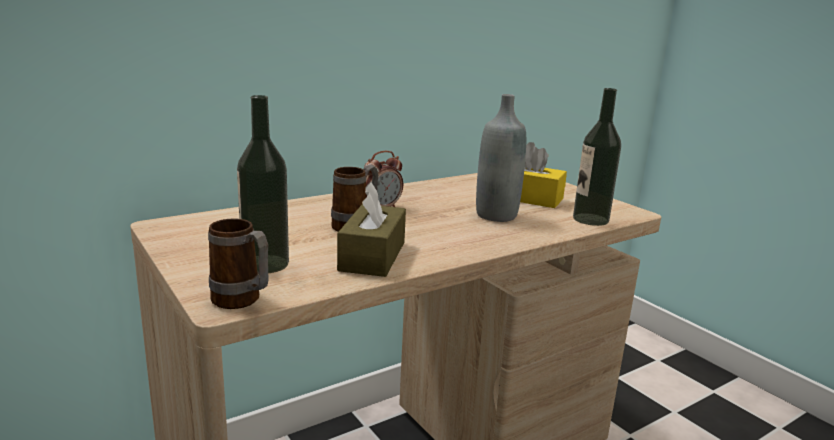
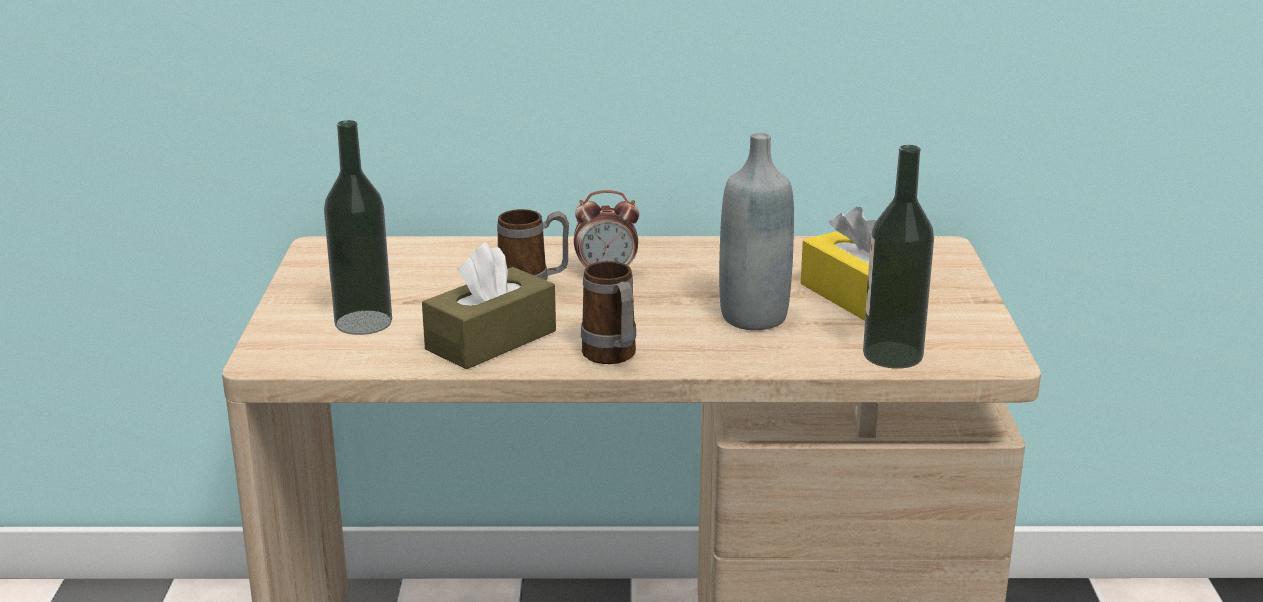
camera: 35 degrees right, 5 degrees up
mug [208,219,269,309] -> mug moved to [581,261,636,364]

